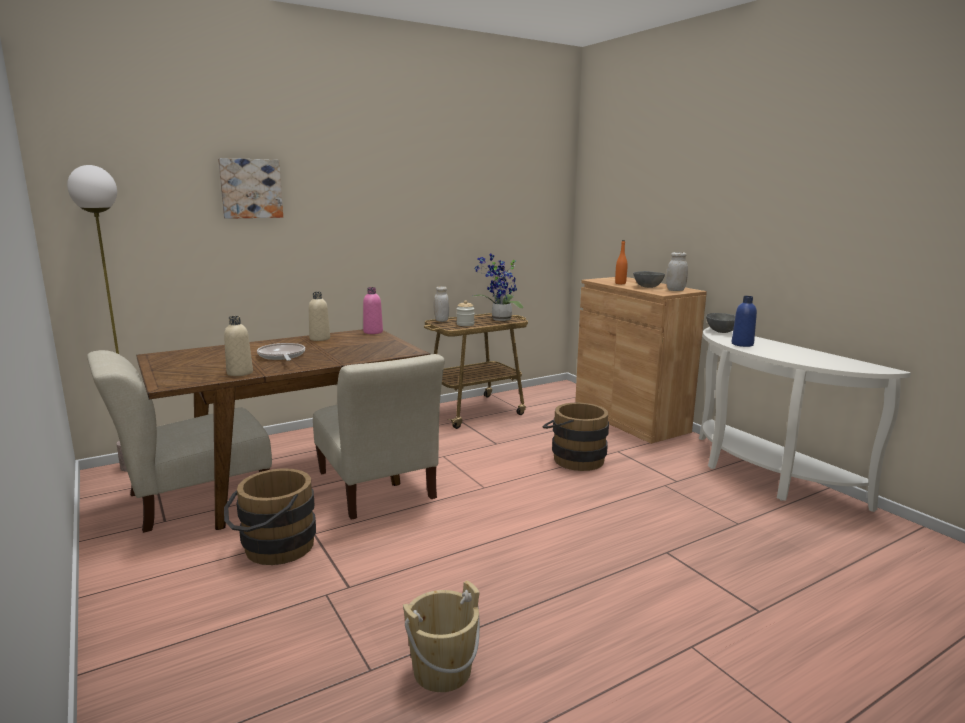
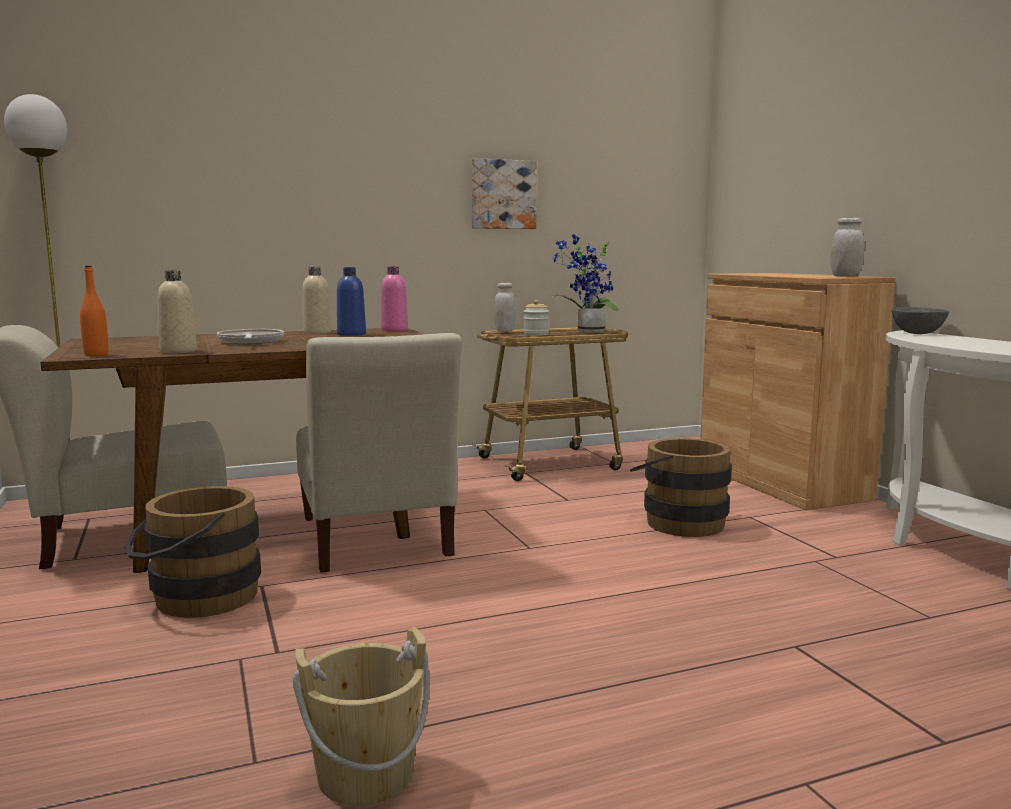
camera: 10 degrees right, 5 degrees down
picture [218,158,283,219] -> picture moved to [472,158,537,229]
orange bottle [615,240,628,284] -> orange bottle moved to [80,266,109,356]
grey bowl [633,271,665,288] -> none
blue bottle [732,296,757,347] -> blue bottle moved to [337,267,366,336]

